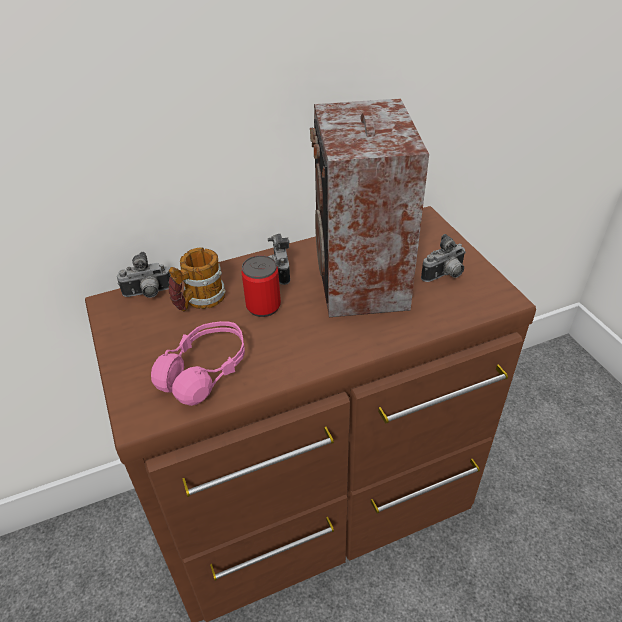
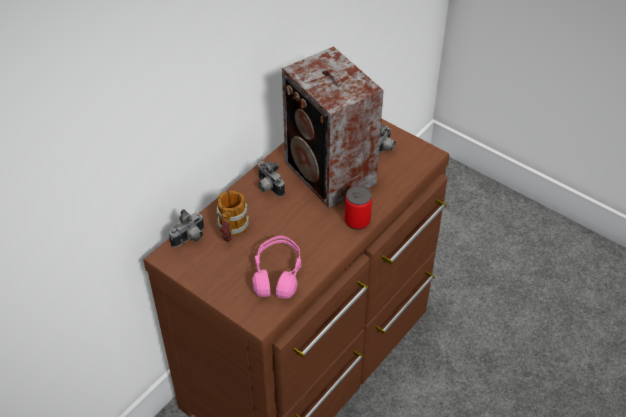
camera: 30 degrees left, 5 degrees up
can [241,255,281,317] -> can moved to [345,185,372,230]

